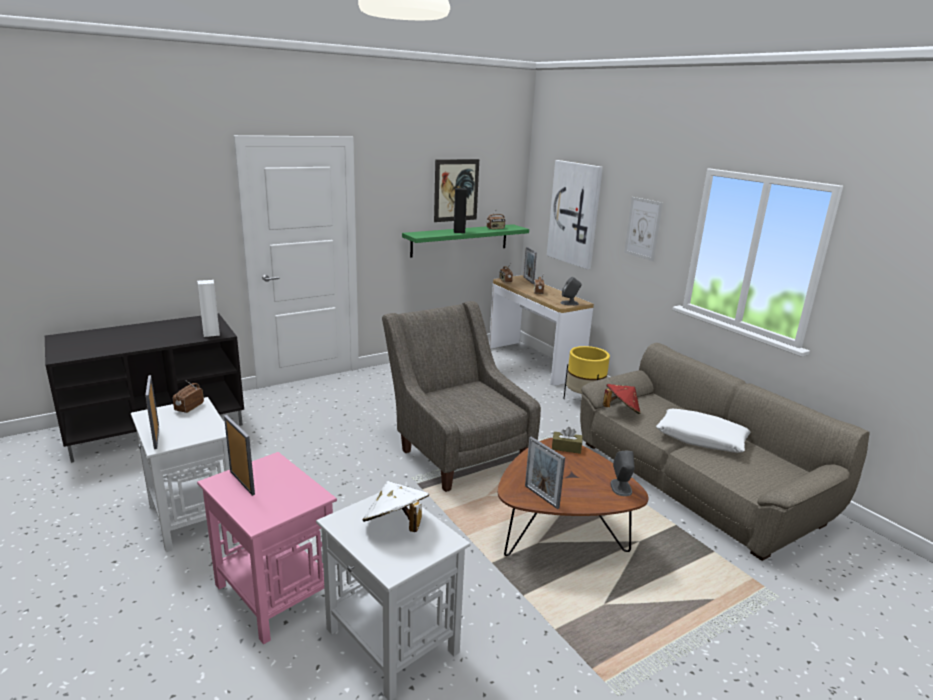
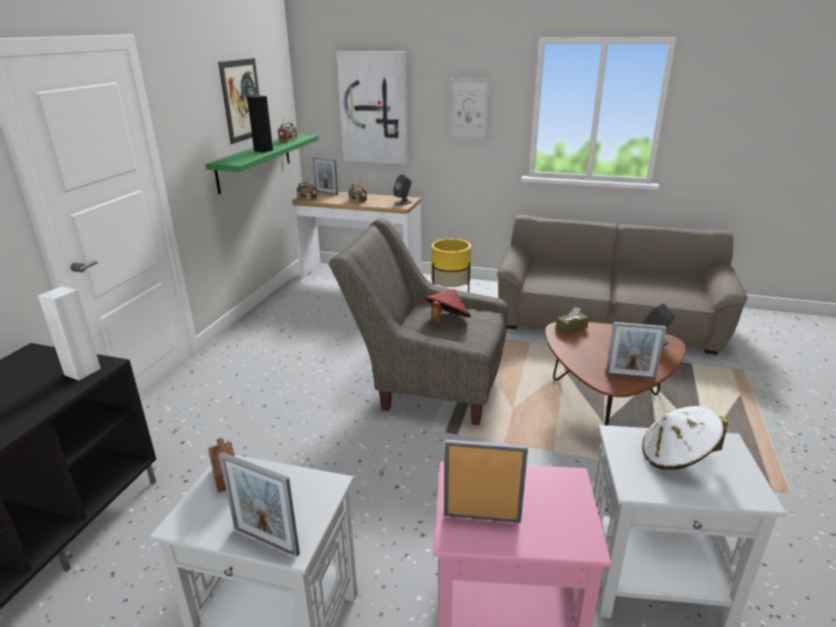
camera: 40 degrees left, 5 degrees up
red hat [603,384,641,414] -> red hat moved to [424,289,471,323]
white pillow [656,409,751,453] -> none

